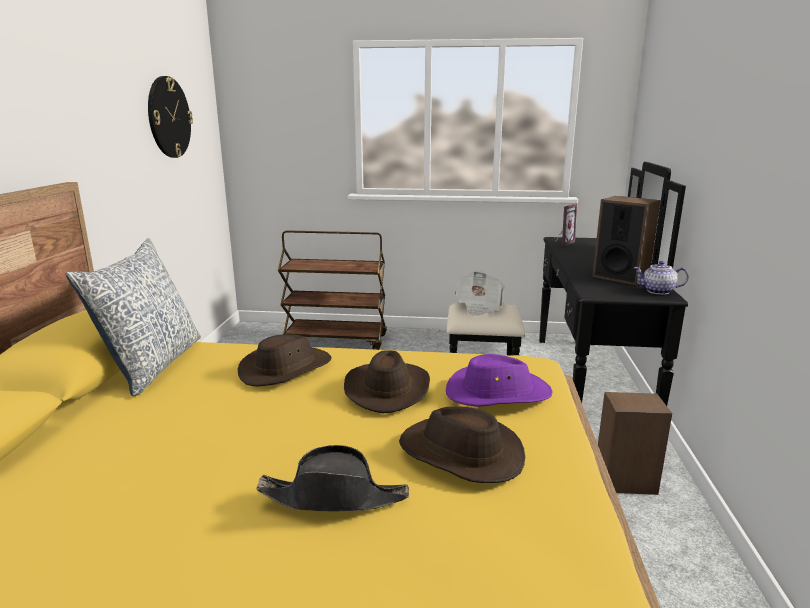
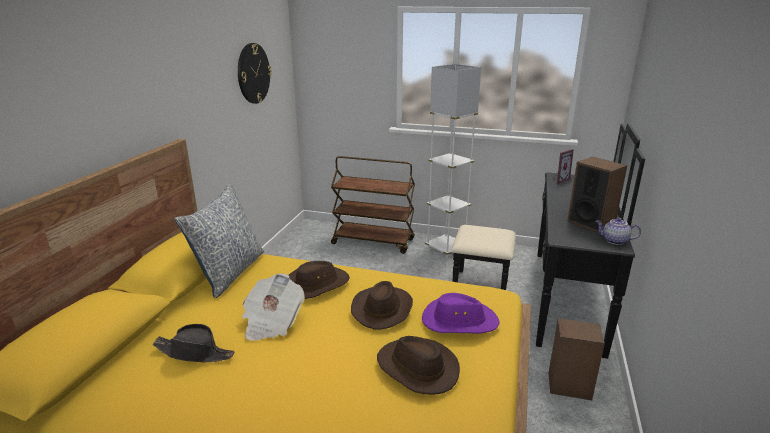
camera: 10 degrees right, 5 degrees up
black hat [256,445,409,511] -> black hat moved to [153,324,234,362]
newspaper [454,271,505,316] -> newspaper moved to [242,273,305,341]
none -> white floor lamp [425,64,481,258]

